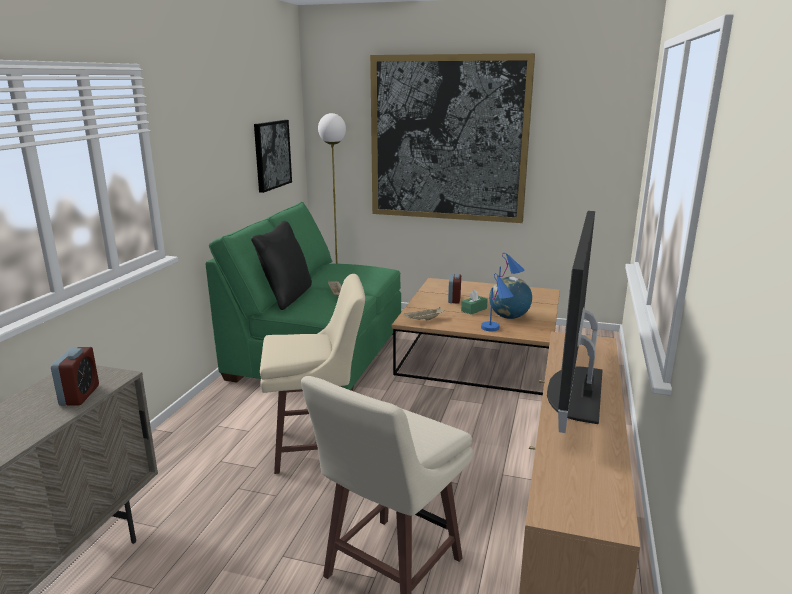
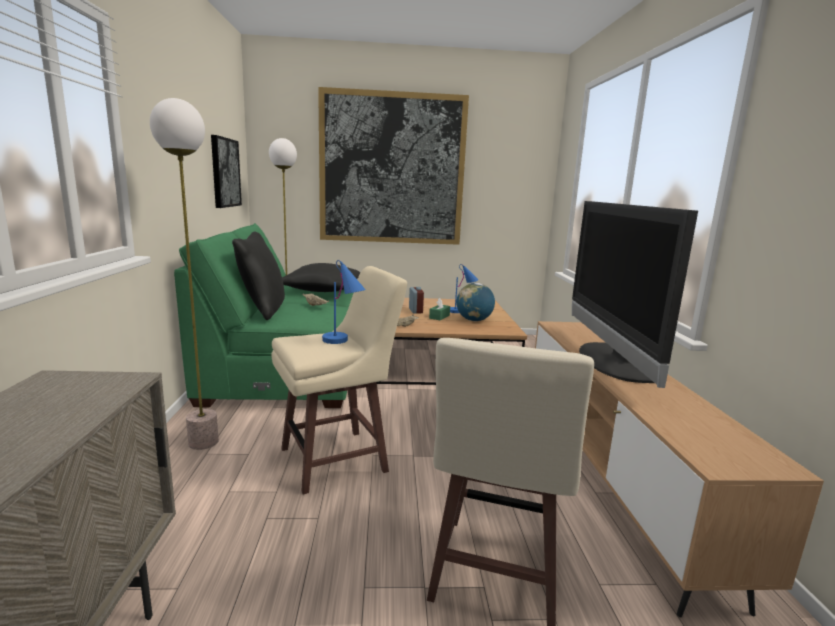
camera: 20 degrees left, 5 degrees down
alarm clock [51,347,99,406] -> none
blue table lamp [481,273,513,331] -> blue table lamp moved to [322,260,366,344]
none -> floor lamp [150,98,219,450]
none -> black pillow [282,263,360,292]

